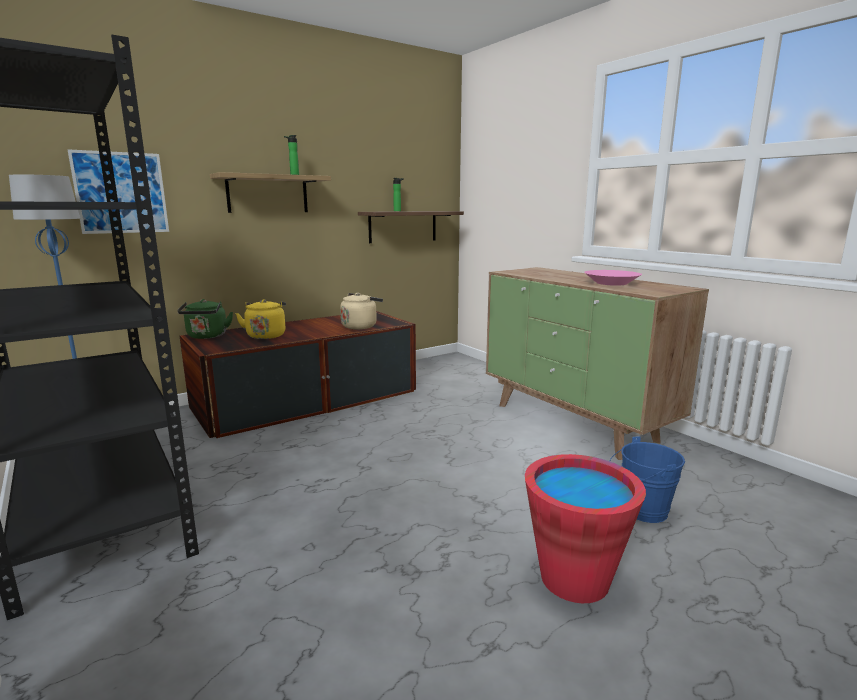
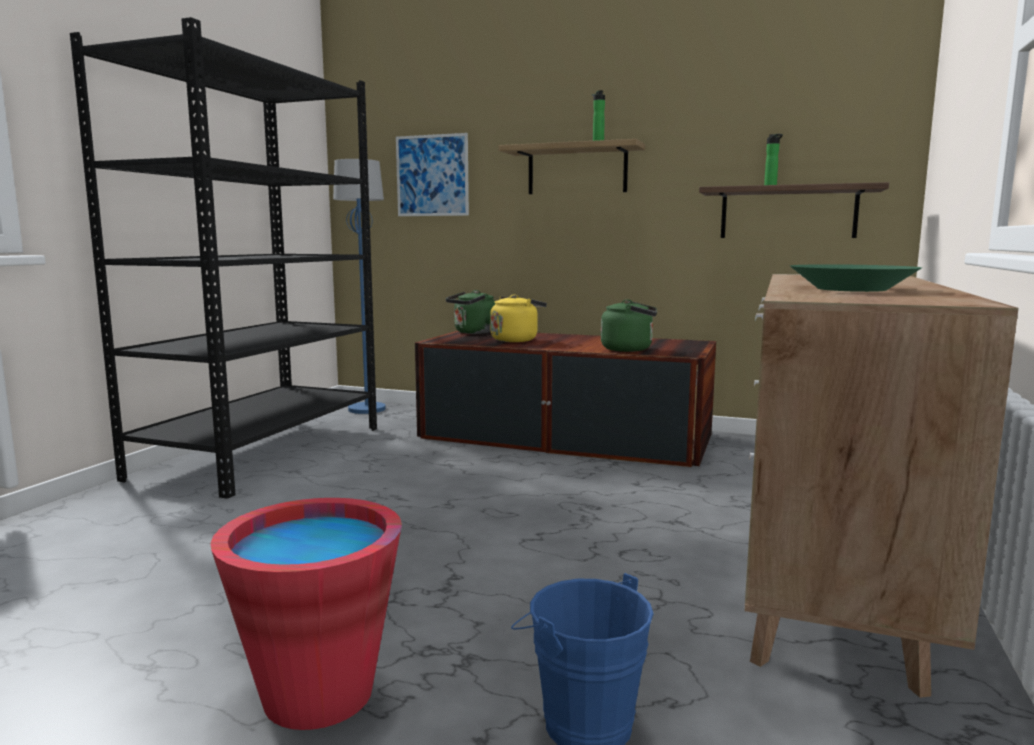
camera: 55 degrees right, 5 degrees down
beige kettle [340,293,383,329] -> green kettle [601,299,657,352]
pink bowl [584,270,642,286] -> green bowl [790,264,922,292]

